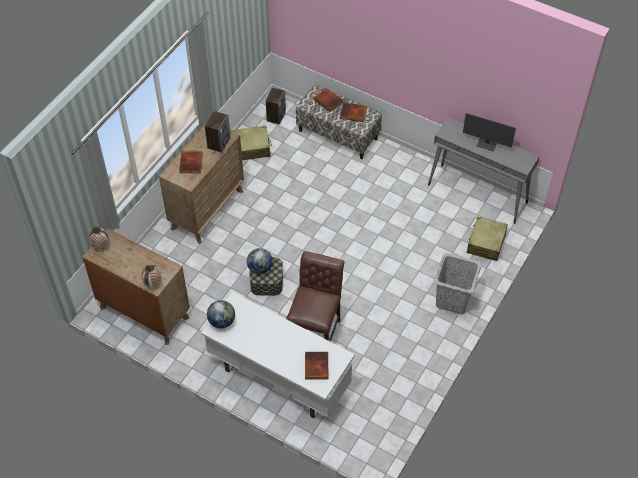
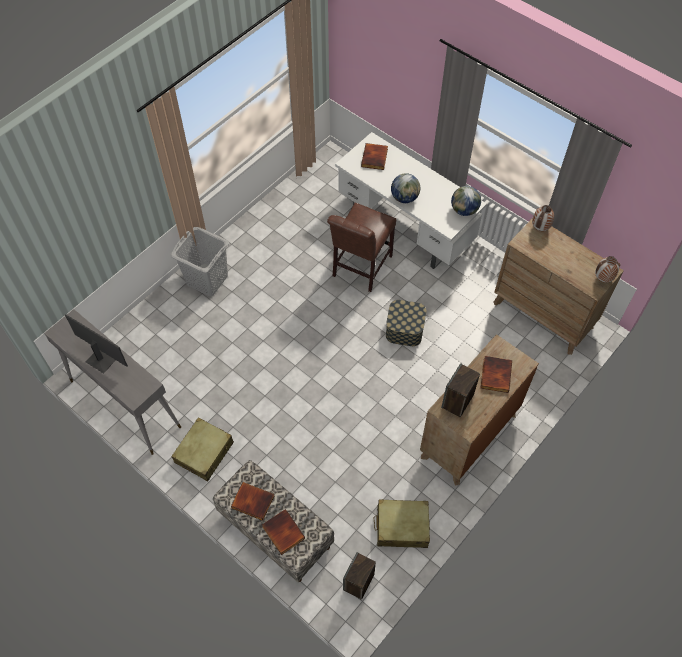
camera: 170 degrees left, 5 degrees up
globe [247,248,273,274] -> globe moved to [391,173,420,203]
beige suitcase [467,216,508,261] -> beige suitcase moved to [171,417,234,481]

